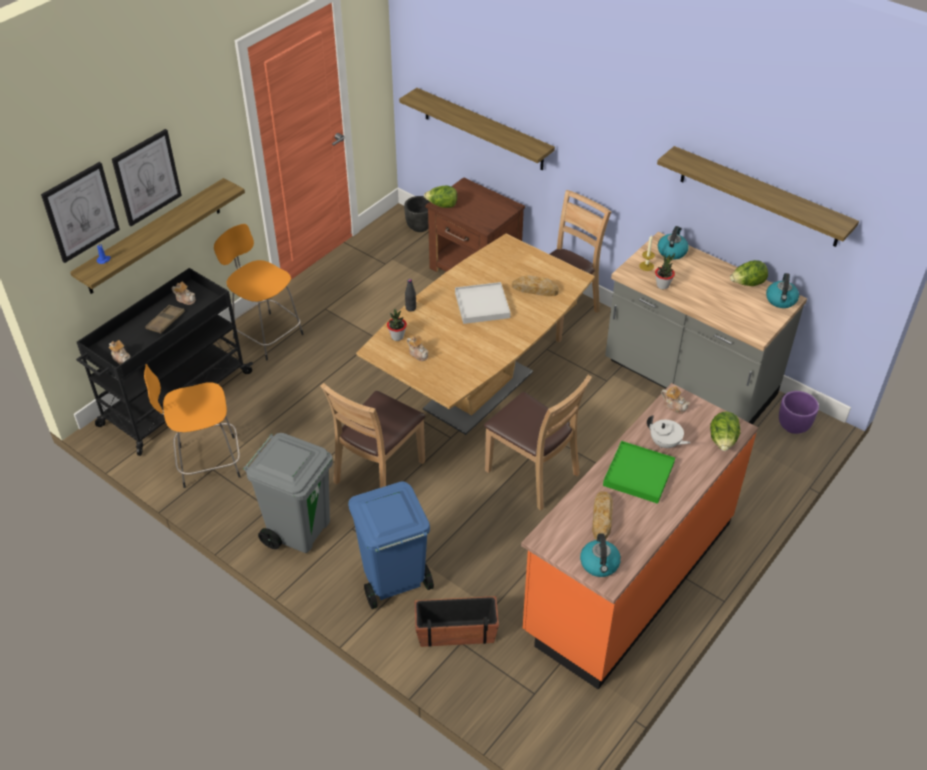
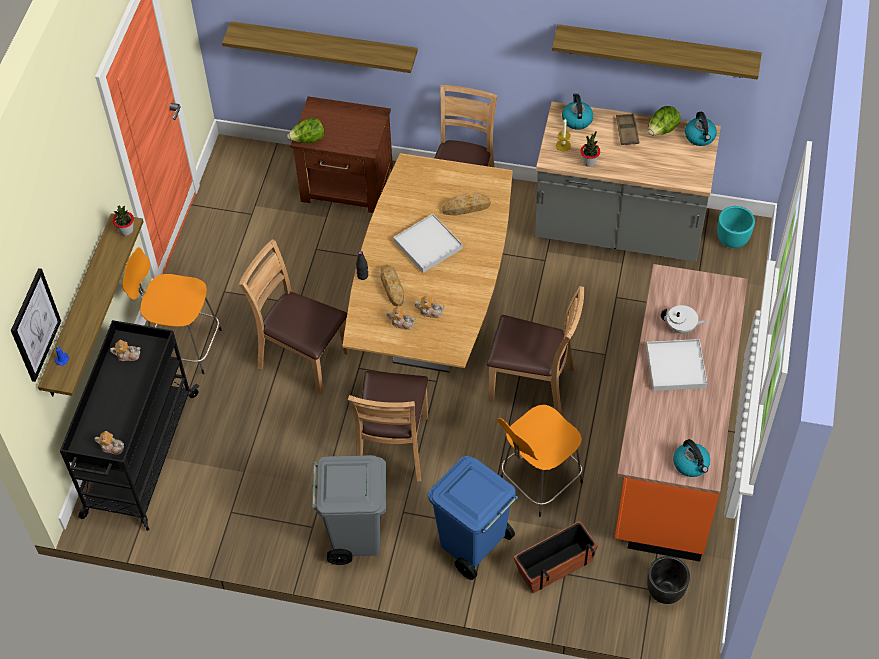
camera: 25 degrees left, 10 degrees up
picture [112,129,182,226] -> none
orange stool [144,364,241,488] -> orange stool moved to [497,405,583,517]
brown tray [145,305,185,333] -> brown tray moved to [616,114,639,145]
potted plant [387,309,407,341] -> potted plant moved to [113,205,134,236]
black planter [404,196,430,232] -> black planter moved to [647,556,690,604]
bread [592,491,613,540] -> bread moved to [380,264,404,307]
green tray [603,441,675,504] -> white tray [646,339,707,391]
teapot [661,386,690,414] -> teapot moved to [415,295,445,318]
lettuce [710,412,740,451] -> none
purple planter [779,391,819,434] -> turquoise planter [717,206,755,248]
none -> brown chair [239,239,350,395]

